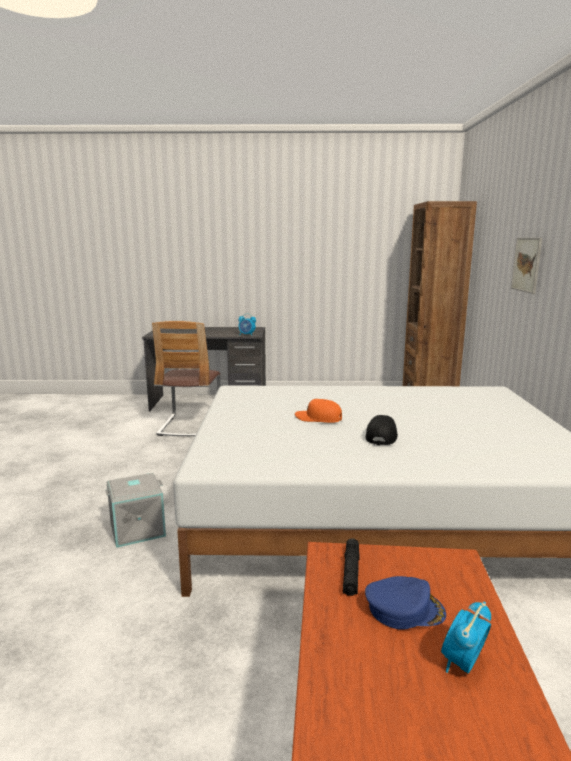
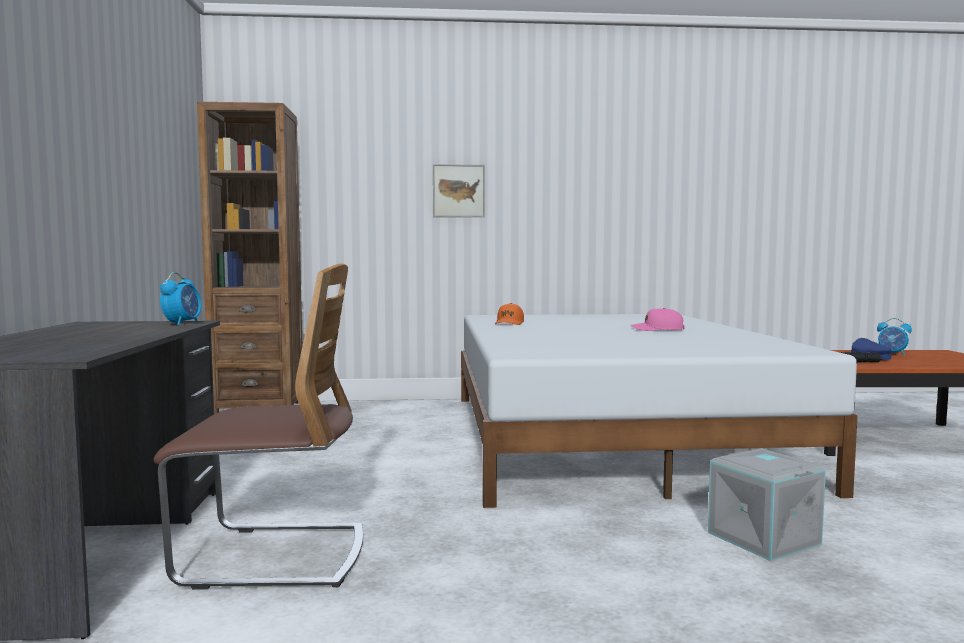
camera: 95 degrees left, 10 degrees down
orange cap [295,399,342,423] -> orange cap moved to [495,303,524,325]
black cap [366,415,398,445] -> pink cap [631,308,685,331]

